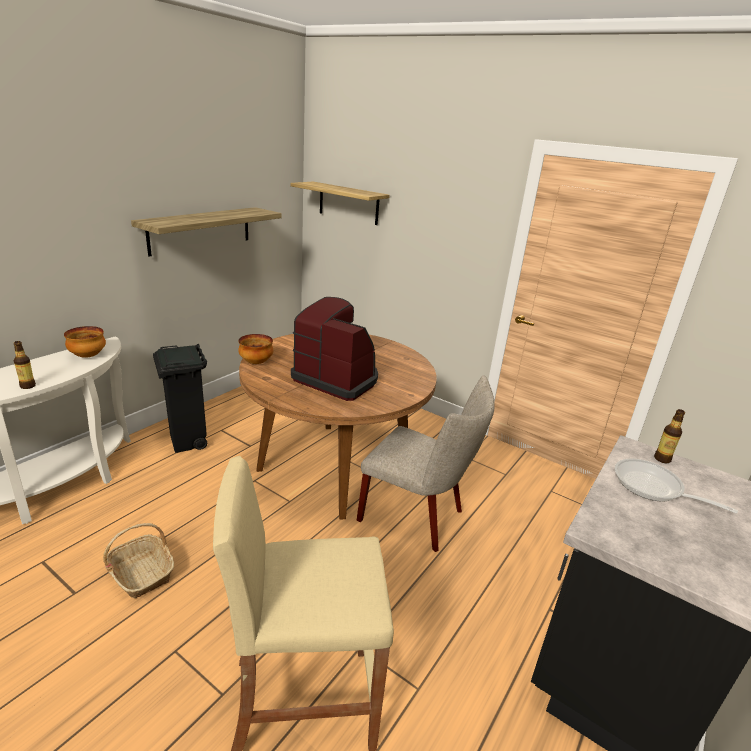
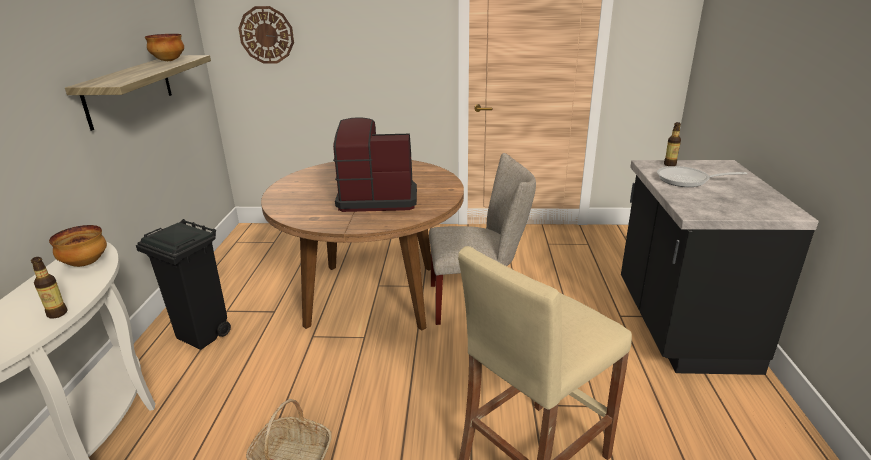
camera: 30 degrees left, 0 degrees up
bowl [238,334,273,364] -> bowl moved to [145,34,184,61]
shelf [291,182,390,225] -> wall clock [239,6,294,64]

